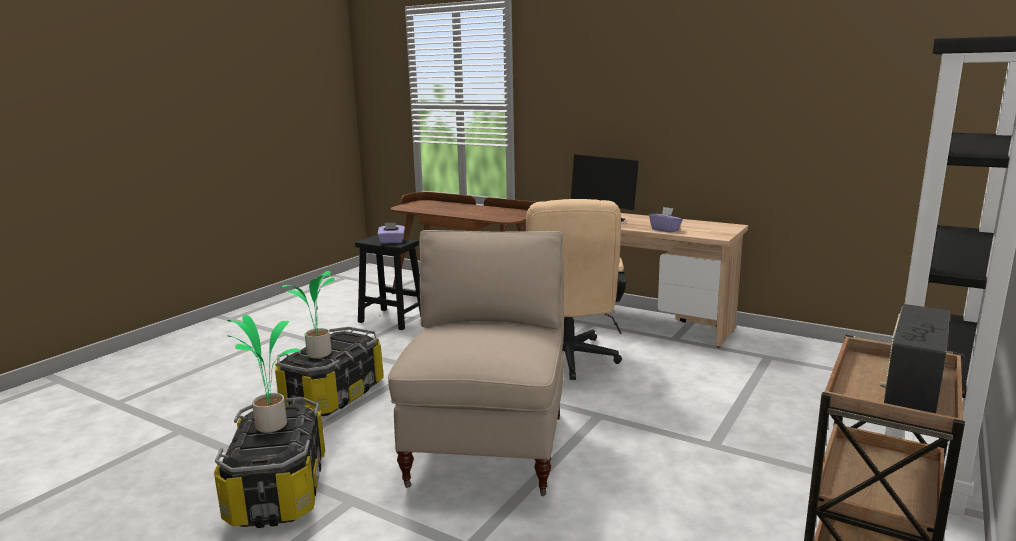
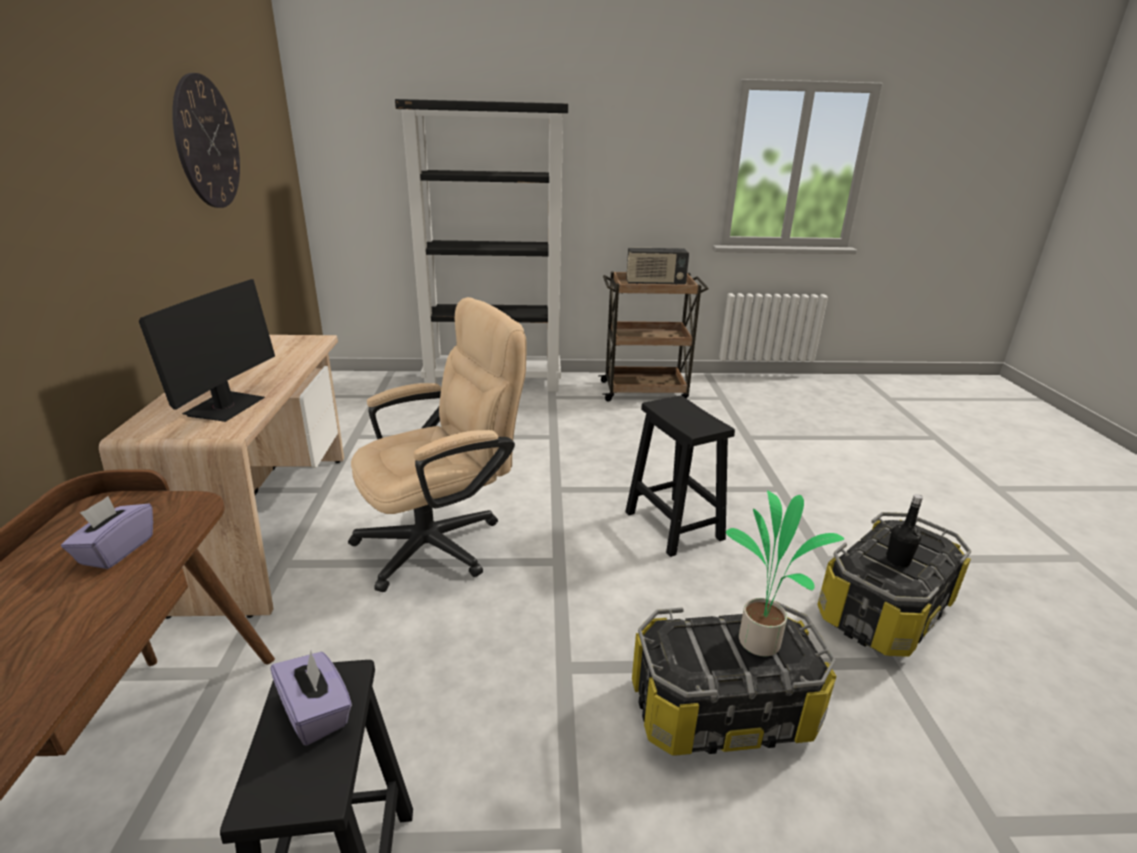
camera: 125 degrees left, 10 degrees up
potted plant [227,314,301,433] -> black bottle [886,494,923,568]
beige chair [388,230,564,496] -> black stool [625,395,735,557]
purple tissue box [649,207,683,233] -> purple tissue box moved to [61,496,153,569]
none -> wall clock [172,73,240,208]

